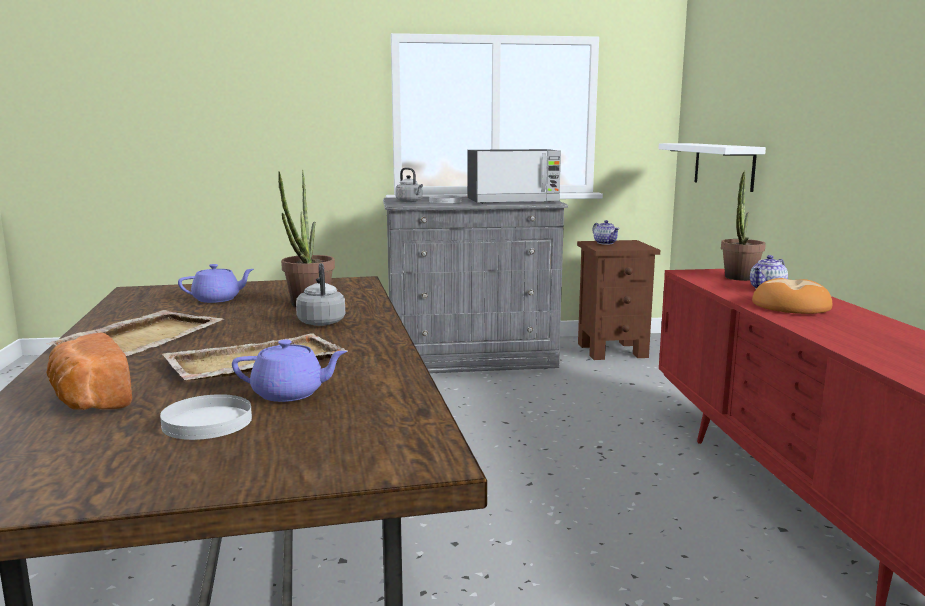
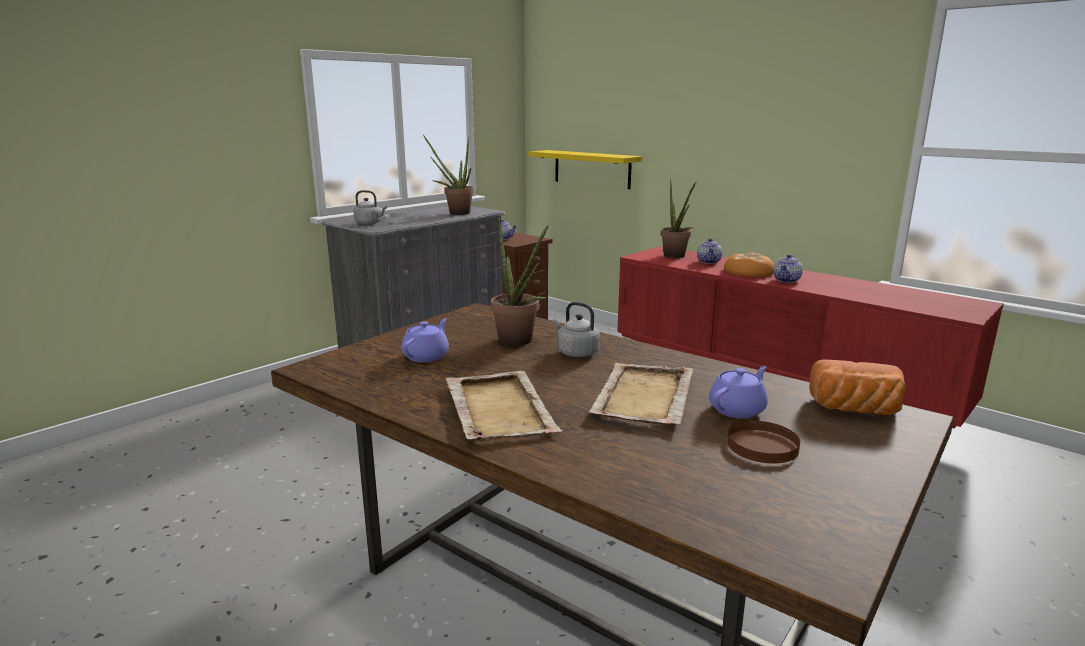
camera: 40 degrees left, 5 degrees up
bread [46,332,132,410] -> bread moved to [810,360,906,415]
white plate [160,394,252,440] -> brown plate [727,421,800,463]
microwave [467,149,561,204] -> potted plant [423,135,474,215]
white shelf [659,143,766,192] -> yellow shelf [529,150,642,189]
none -> teapot [774,254,803,283]

